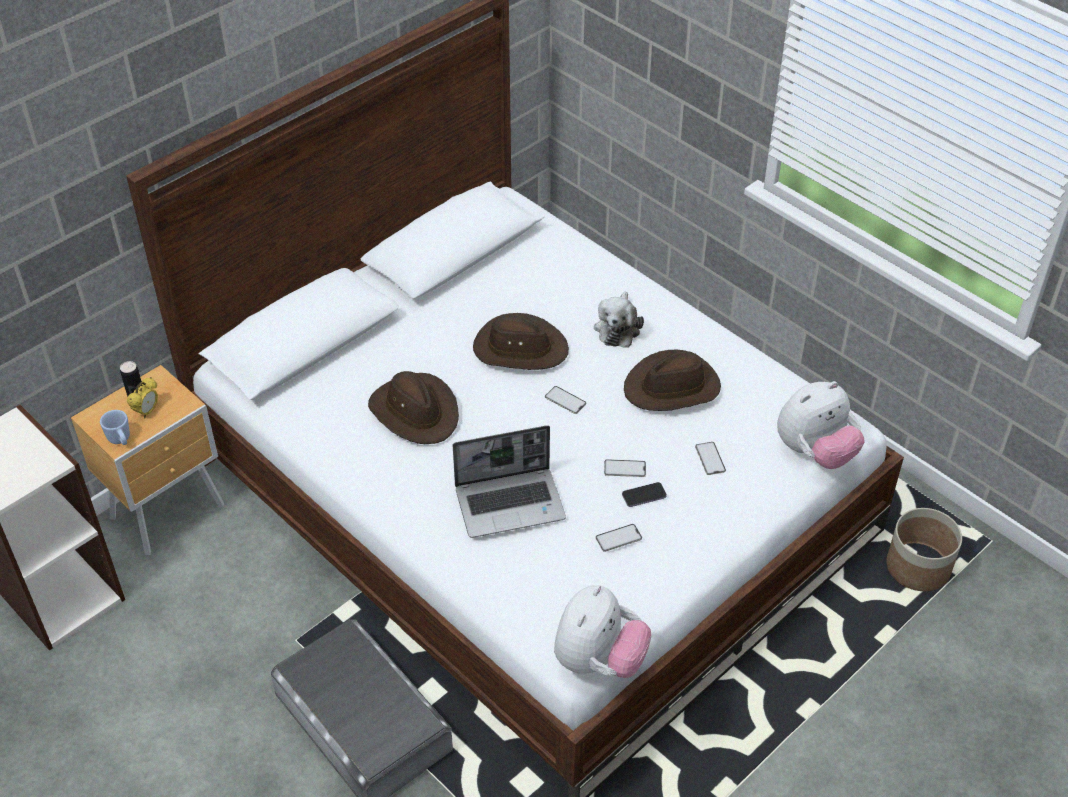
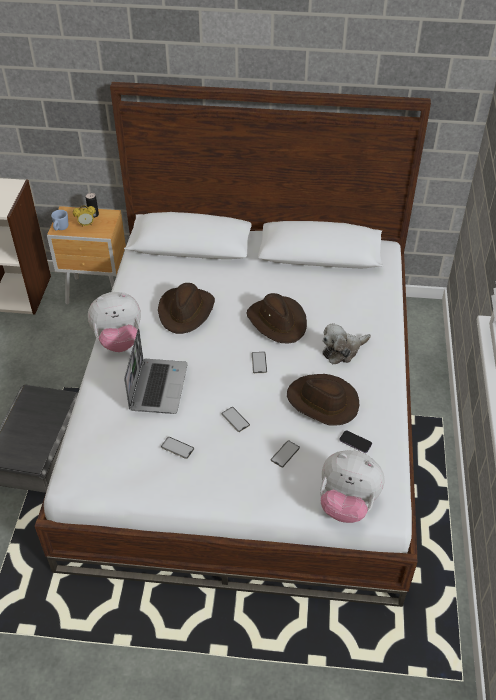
camera: 50 degrees right, 0 degrees up
laptop [453,425,566,538] -> laptop turned 120 degrees counterclockwise [124,328,188,414]
plush toy [554,585,652,678] -> plush toy moved to [88,292,141,352]
phone [622,482,667,507] -> phone moved to [339,430,372,453]
planter [887,508,962,591] -> none

